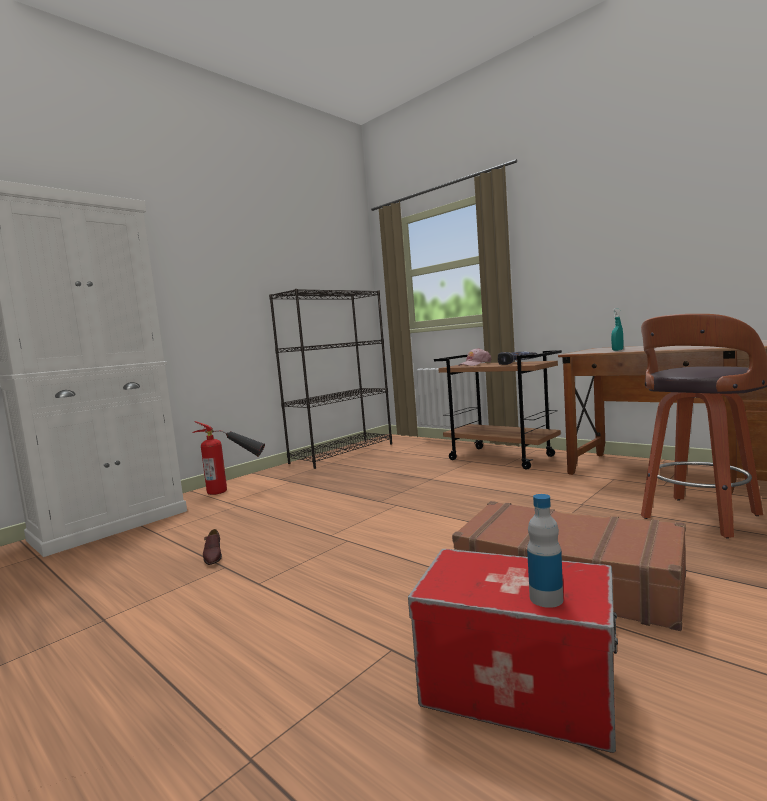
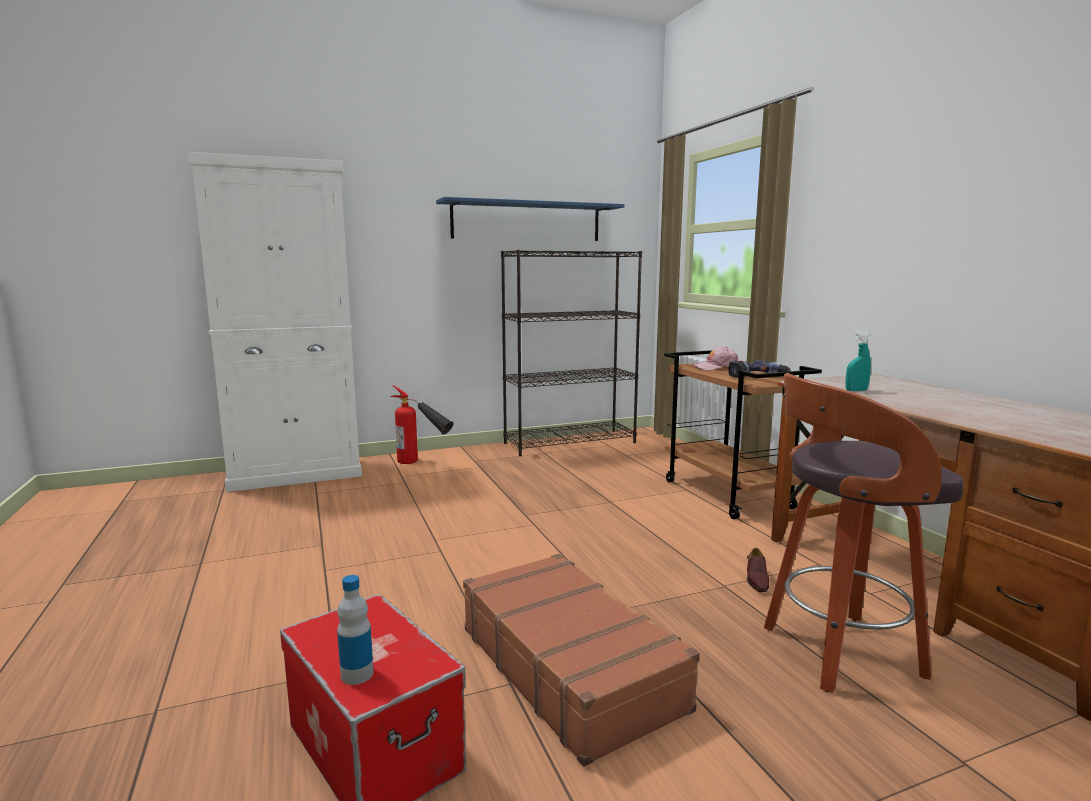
camera: 25 degrees right, 5 degrees up
brown shoe [203,529,222,565] -> brown shoe moved to [747,548,769,592]
none -> blue shelf [436,197,624,241]

